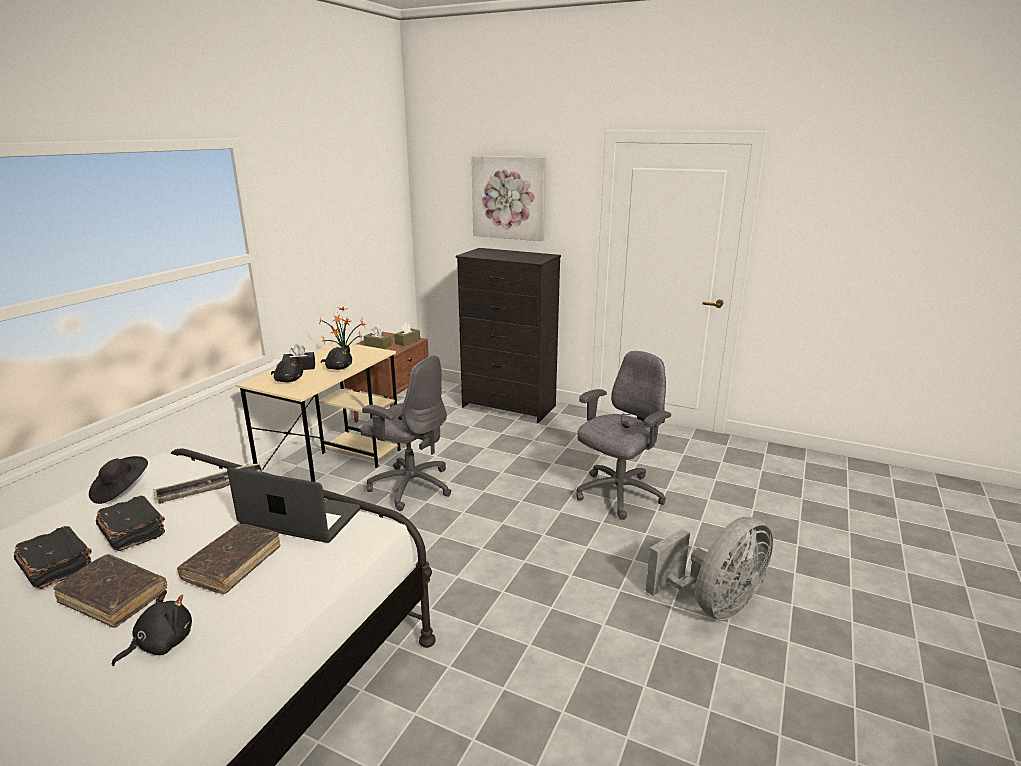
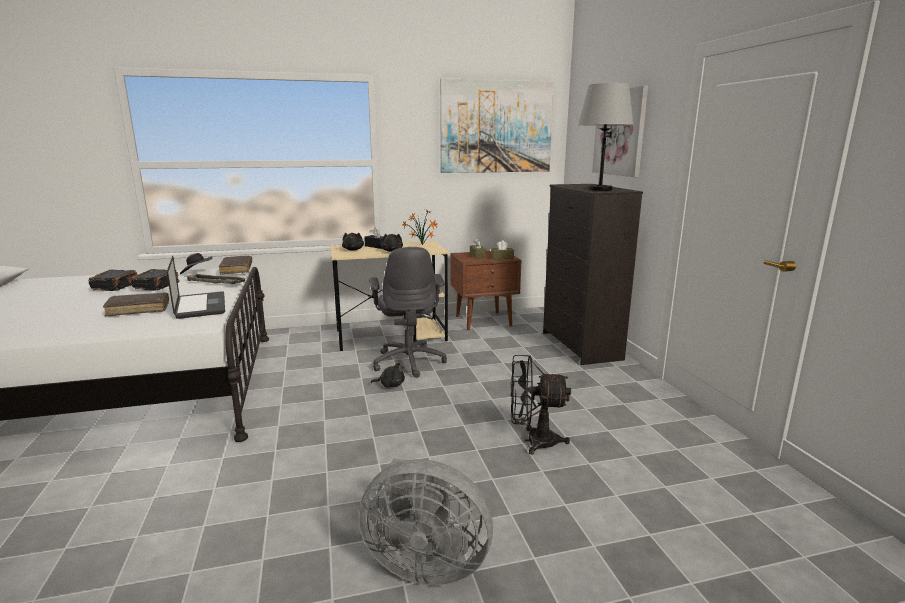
camera: 50 degrees right, 5 degrees down
brown book [54,554,167,628] -> brown book moved to [219,256,252,274]
black plush toy [112,590,192,666] -> black plush toy moved to [371,363,405,388]
grey office chair [576,351,671,520] -> black fan [511,355,571,455]
none -> picture [440,78,554,173]
none -> grey table lamp [578,83,634,191]

